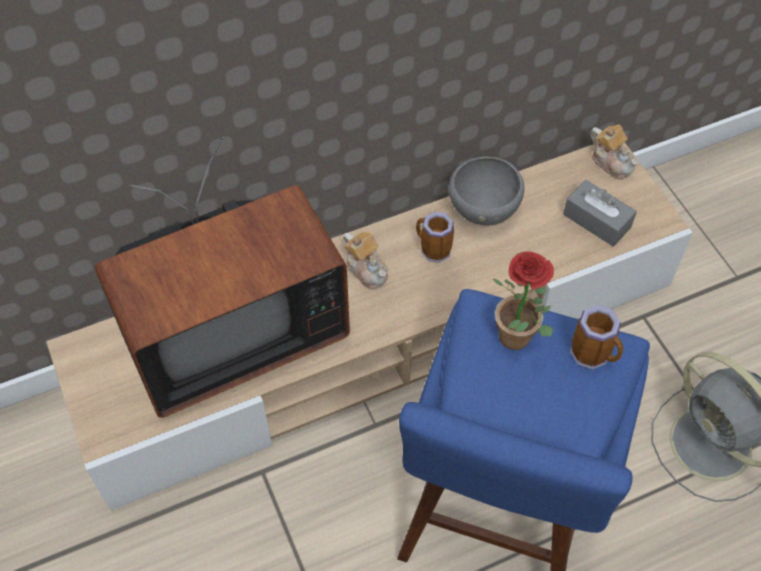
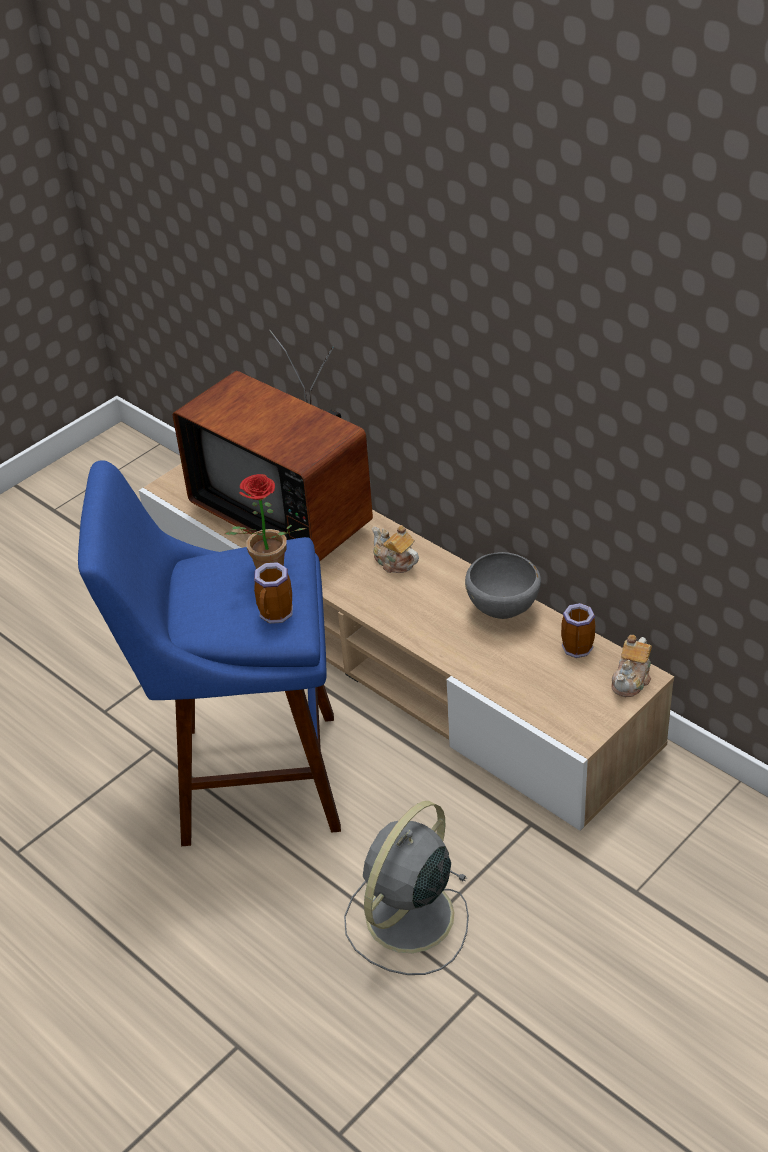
camera: 70 degrees right, 15 degrees down
teapot [343,232,388,289] -> teapot turned 105 degrees clockwise [372,525,419,573]
mug [416,212,454,263] -> mug moved to [561,603,595,658]
grey tissue box [563,180,637,247] -> none

